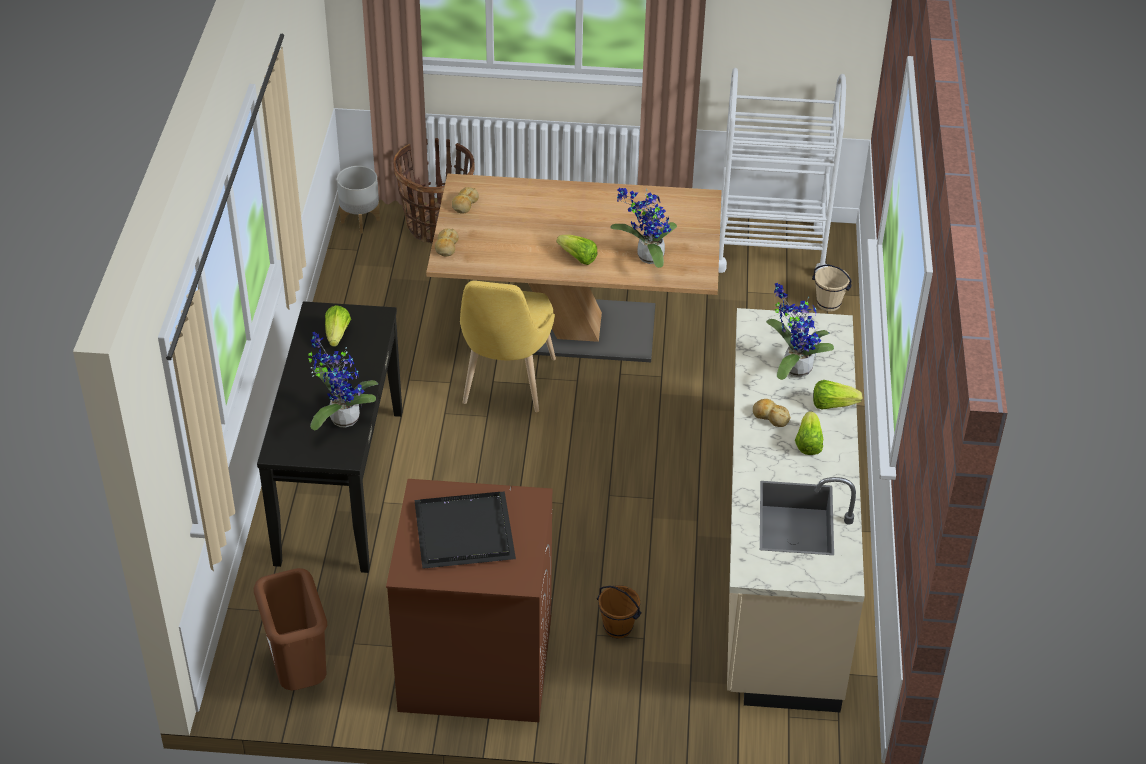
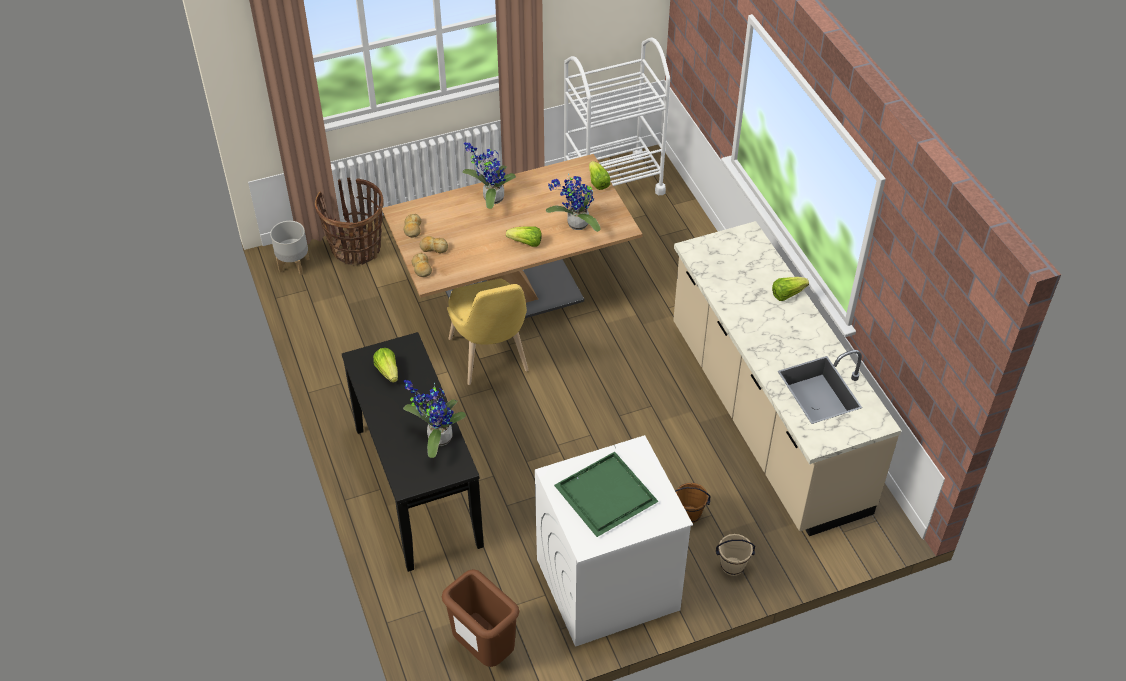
camera: 25 degrees left, 5 degrees up
brown washing machine [386,479,552,722] -> white washing machine [535,435,693,647]
black tray [414,491,516,569] -> green tray [554,452,659,537]
bread [753,399,791,427] -> bread moved to [420,236,448,253]
potted plant [766,283,834,380] -> potted plant moved to [462,142,516,209]
lettuce [795,411,823,455] -> lettuce moved to [589,161,611,190]
beige bucket [812,264,852,311] -> beige bucket moved to [716,534,755,576]

